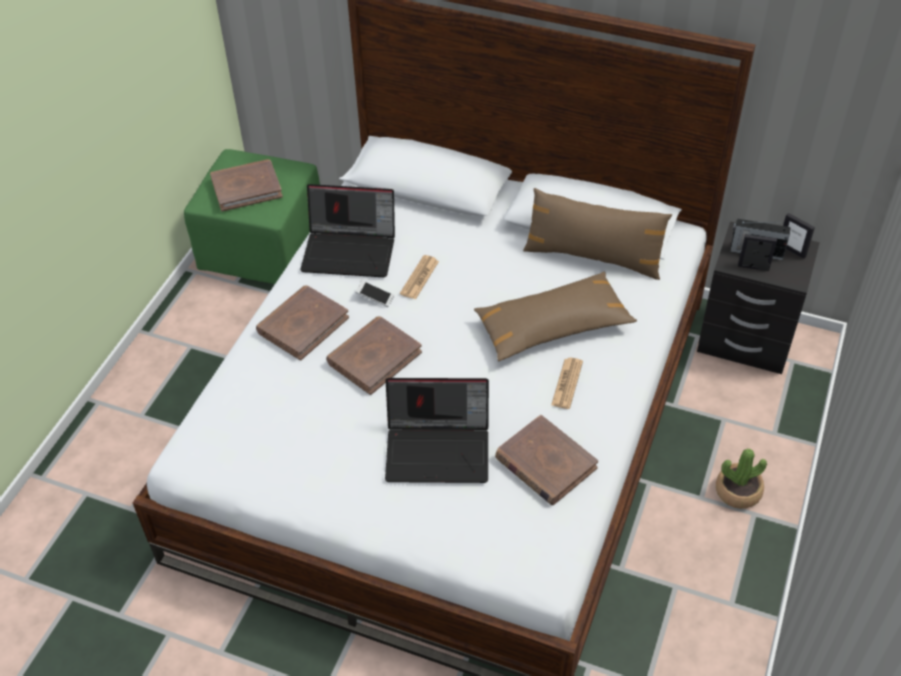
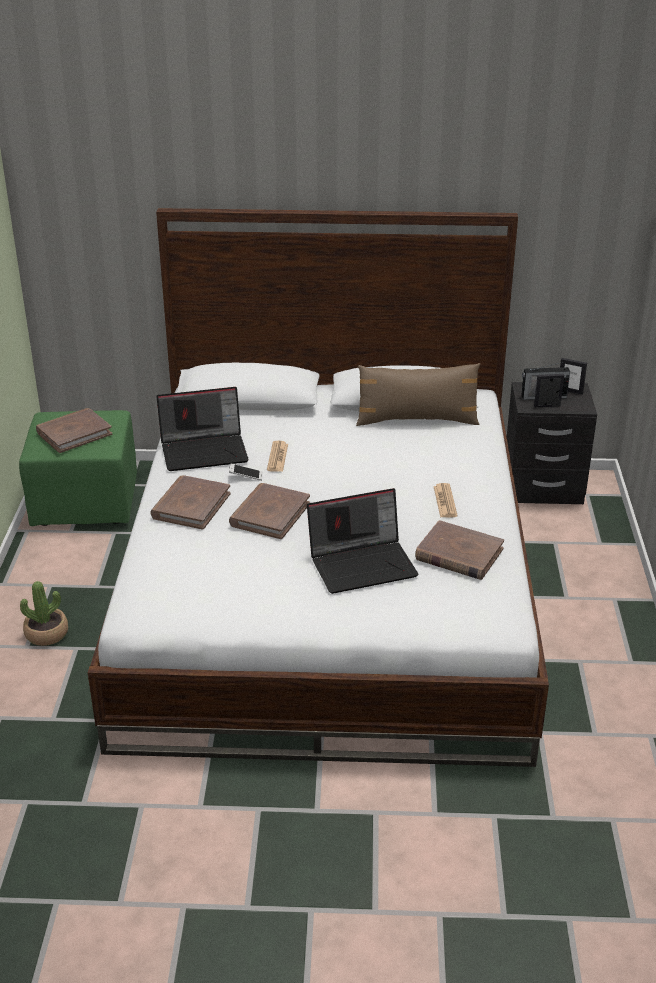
camera: 20 degrees left, 15 degrees down
brown pillow [474,272,637,361] -> none
potted plant [716,448,767,509] -> potted plant moved to [20,581,68,646]

